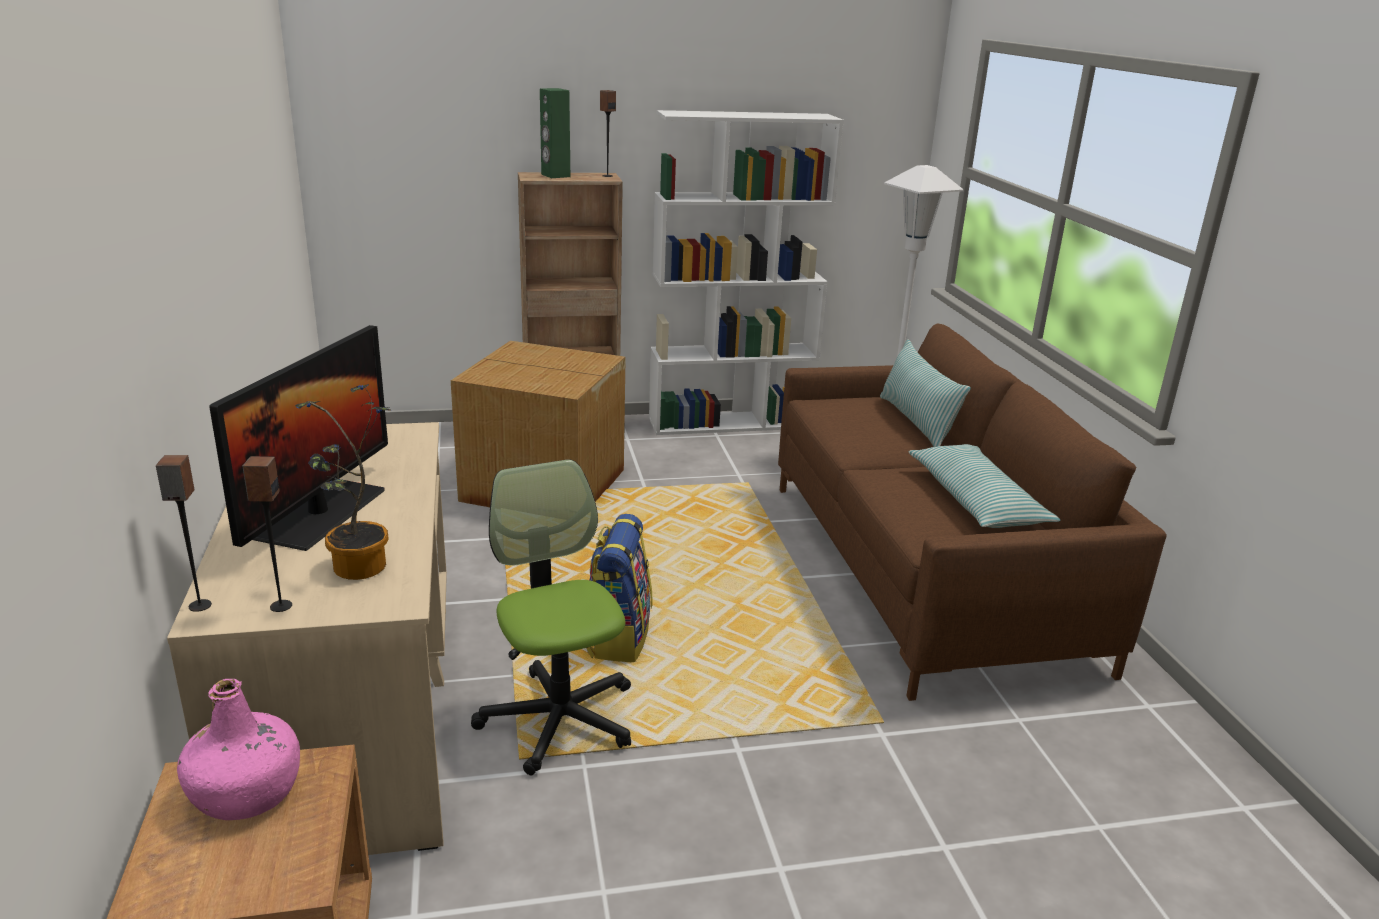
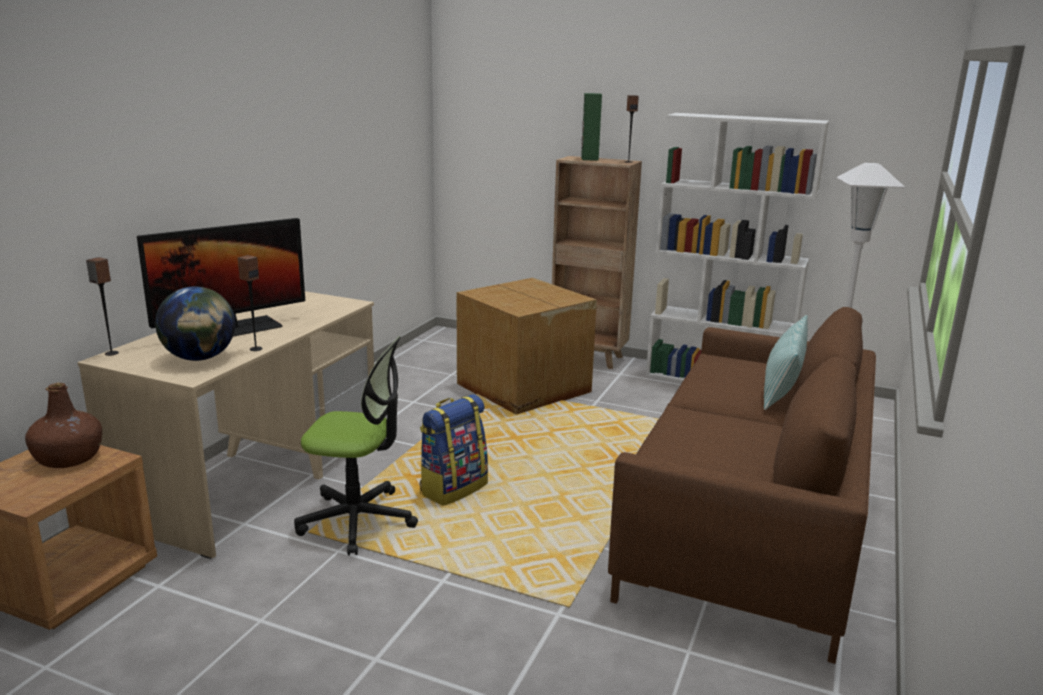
camera: 35 degrees right, 5 degrees down
pink bottle [177,679,300,820] -> brown bottle [25,383,102,468]
speaker [242,456,292,612] -> speaker moved to [238,255,262,351]
potted plant [295,384,391,580] -> globe [155,286,235,361]
office chair [471,459,631,776] -> office chair turned 90 degrees clockwise [294,336,418,556]
pillow [908,444,1060,528] -> none

